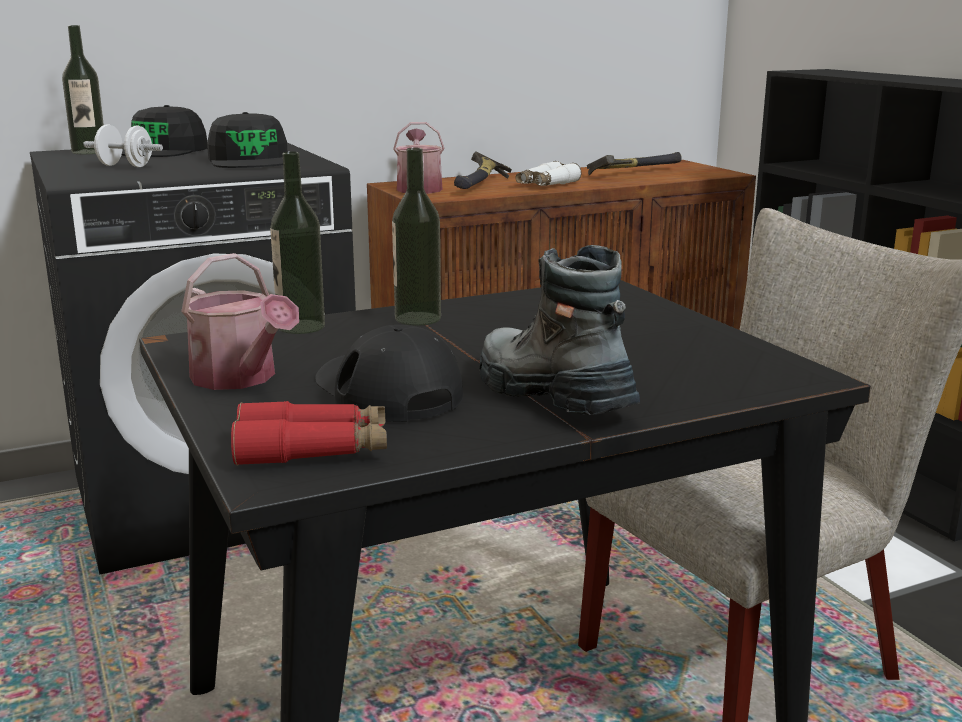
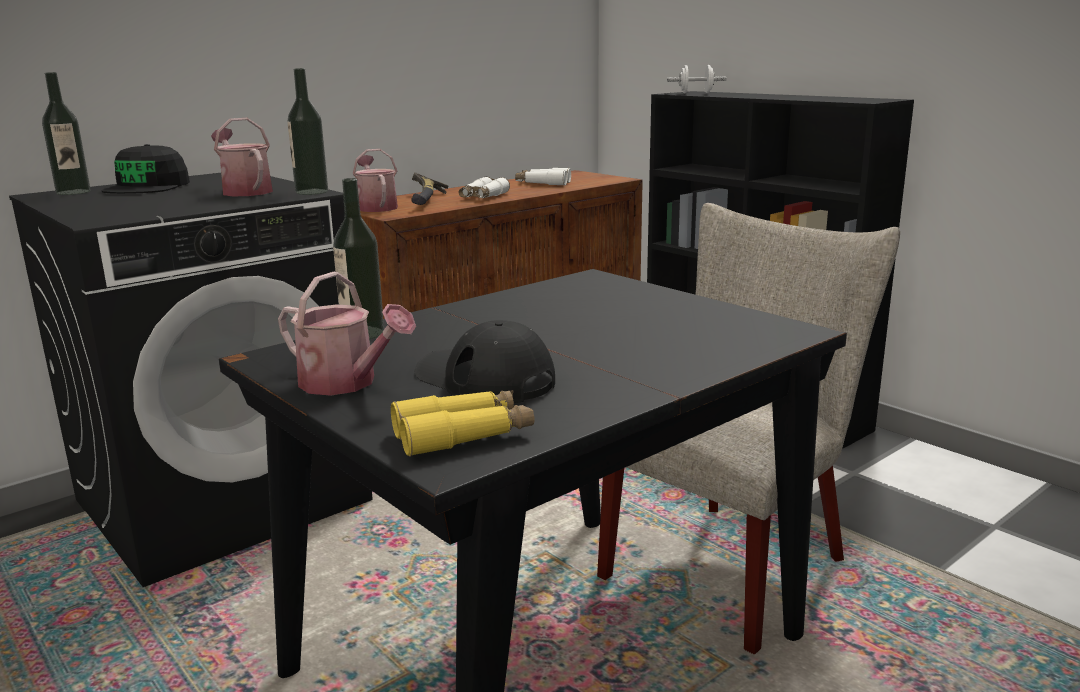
camera: 15 degrees left, 0 degrees up
white dumbbell [83,124,163,167] -> white dumbbell moved to [667,65,727,93]
black cap [207,112,288,168] -> watering can [211,118,273,196]
red binoculars [231,401,387,466] -> yellow binoculars [391,390,535,457]
bottle [392,148,441,325] -> bottle moved to [287,68,328,195]
boot [479,245,640,415] -> none
hammer [587,152,682,175] -> white binoculars [515,168,571,186]

